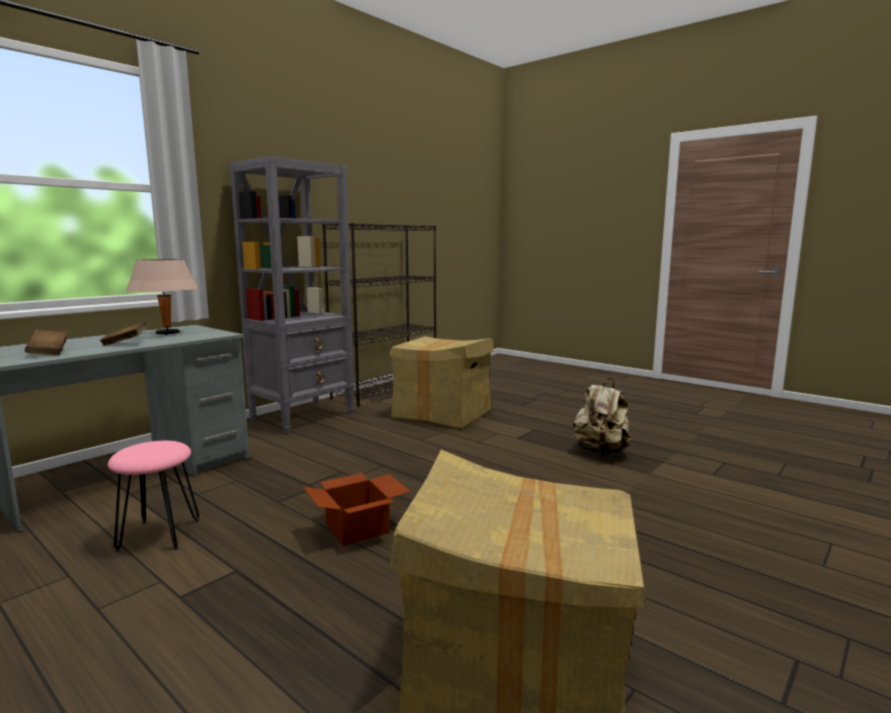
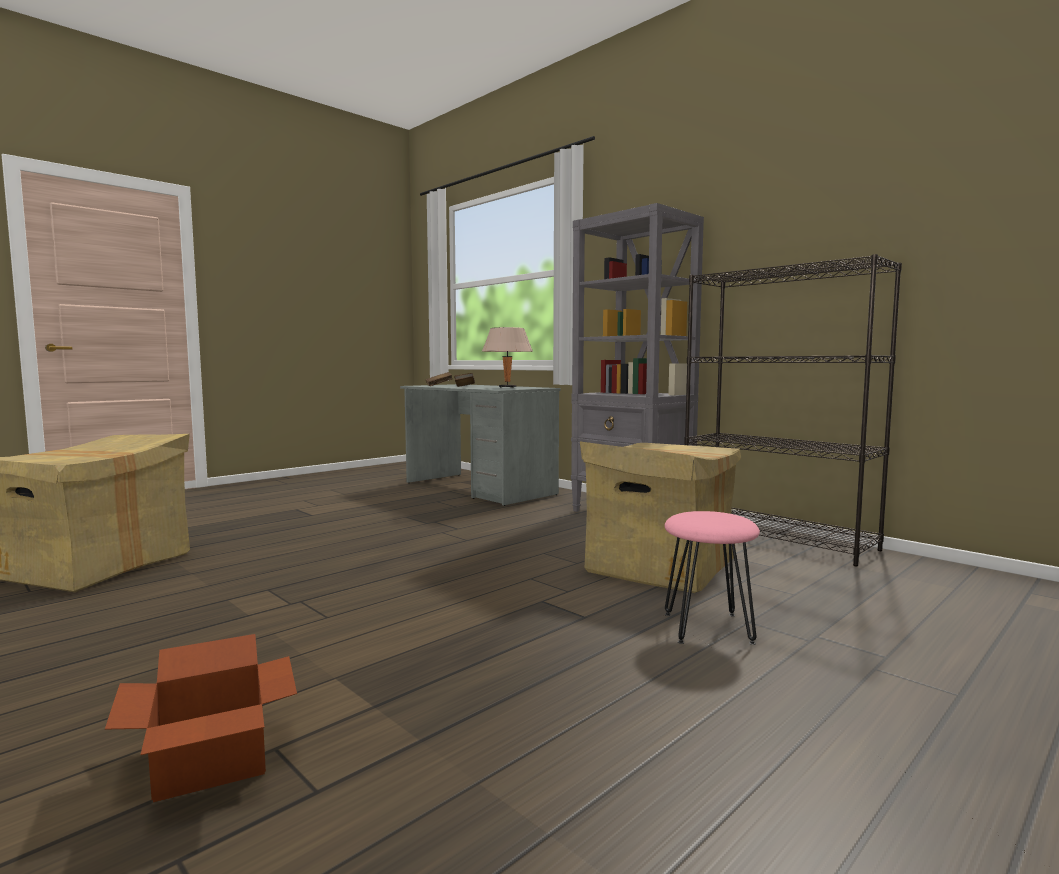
camera: 95 degrees right, 5 degrees down
pink stool [108,441,200,552] -> pink stool moved to [664,511,760,645]
cardboard box [302,473,411,546] -> cardboard box moved to [105,634,297,802]
beige backpack [573,378,631,456] -> none

